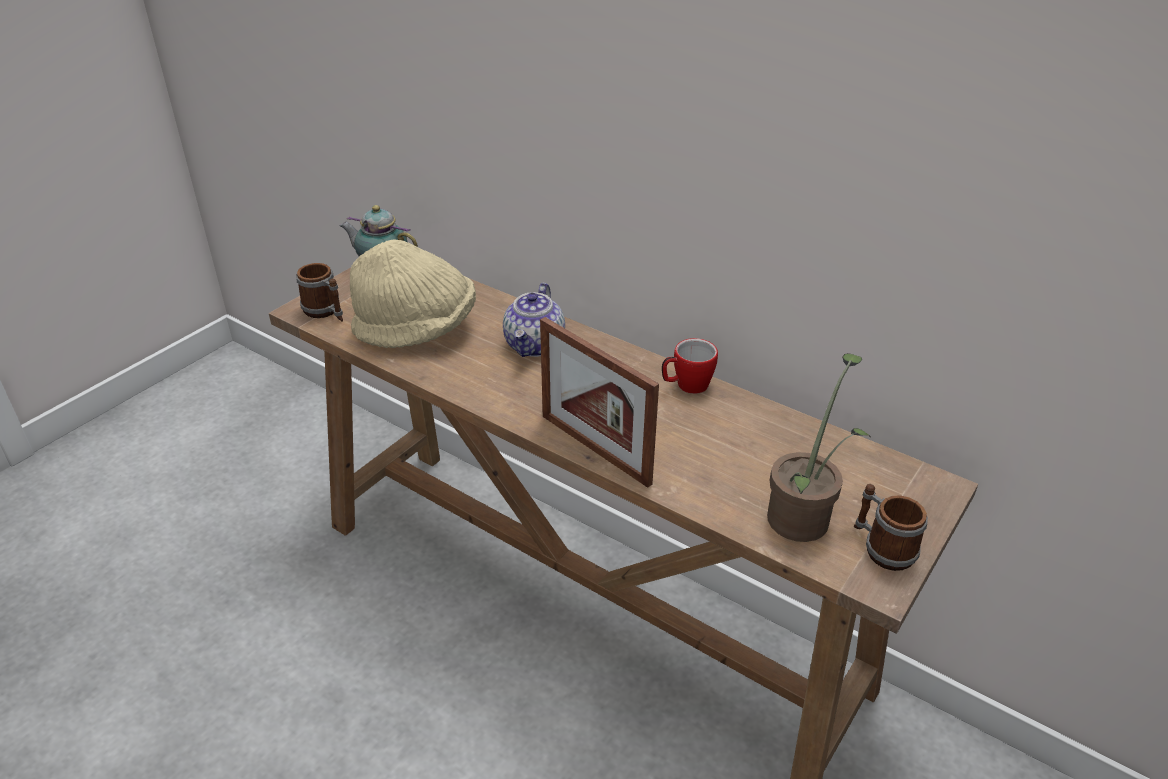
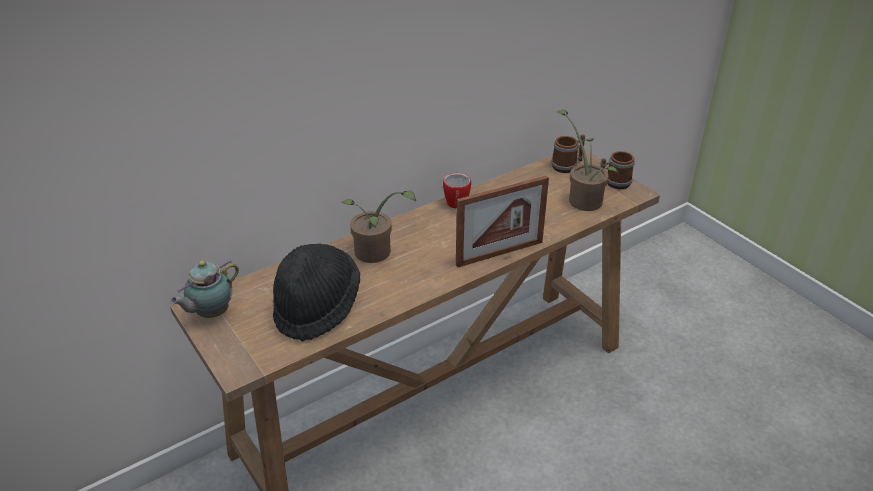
camera: 70 degrees left, 0 degrees up
mug [296,263,343,321] -> mug moved to [551,134,585,173]
beige hat [350,239,476,348] -> black hat [273,243,360,341]
teapot [503,283,565,357] -> potted plant [341,191,416,263]

